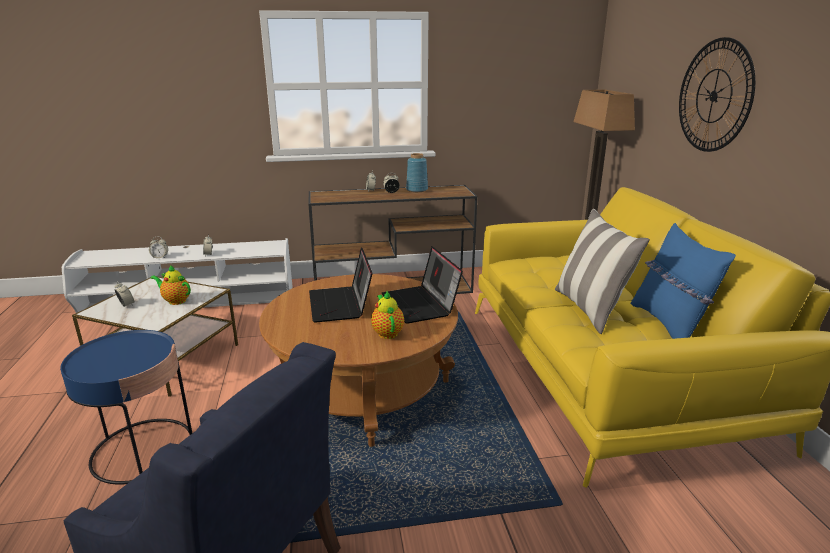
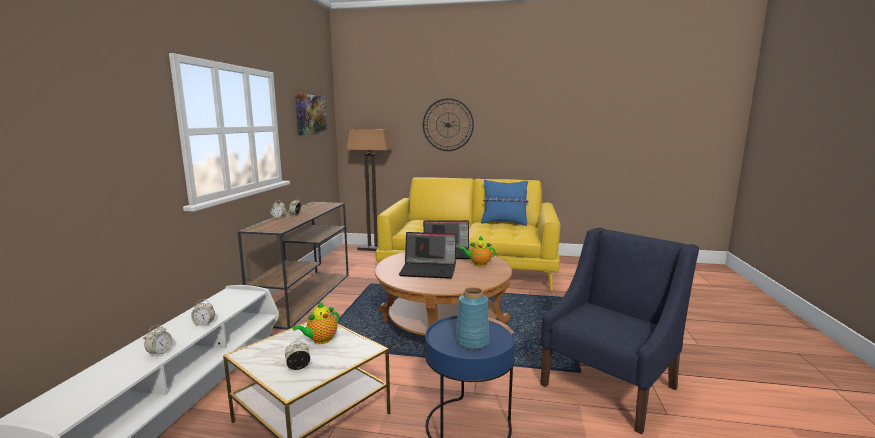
camera: 70 degrees left, 10 degrees down
blue vase [406,153,428,192] -> blue vase moved to [456,287,489,349]
pillow [555,209,650,334] -> none
none -> picture [295,93,327,135]

